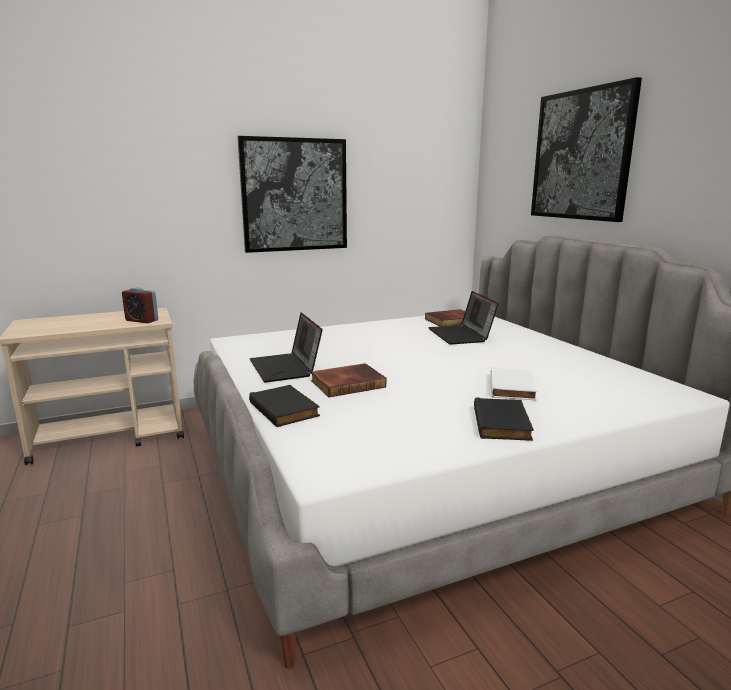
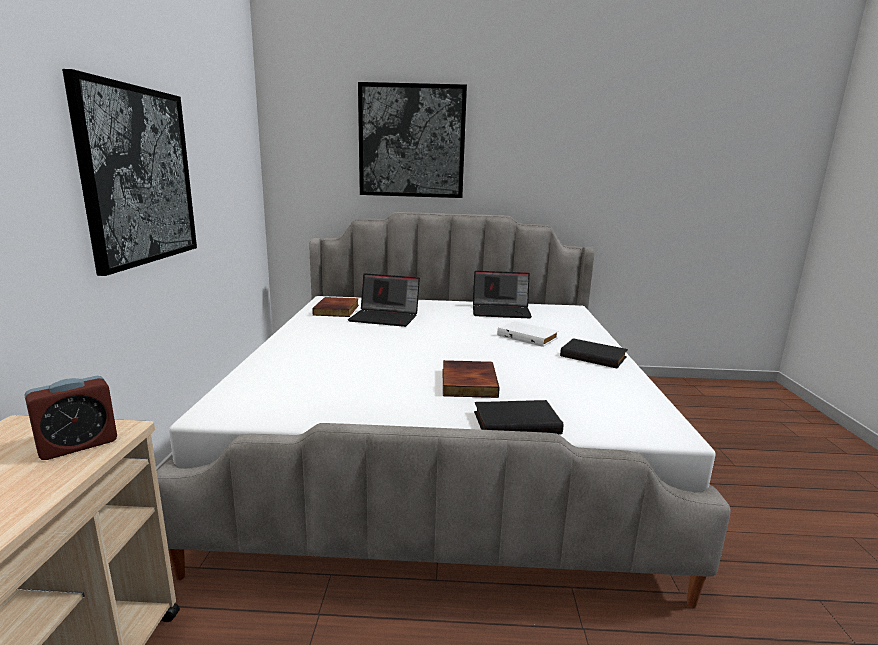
camera: 65 degrees left, 0 degrees up
laptop [249,313,323,383] -> laptop moved to [473,271,532,318]

